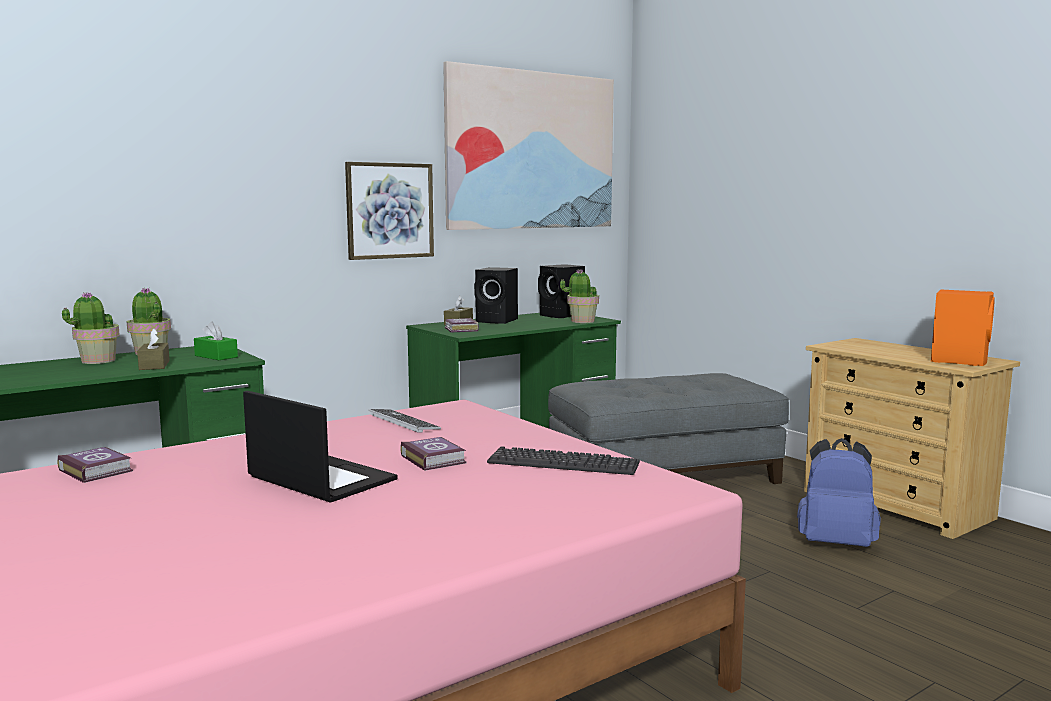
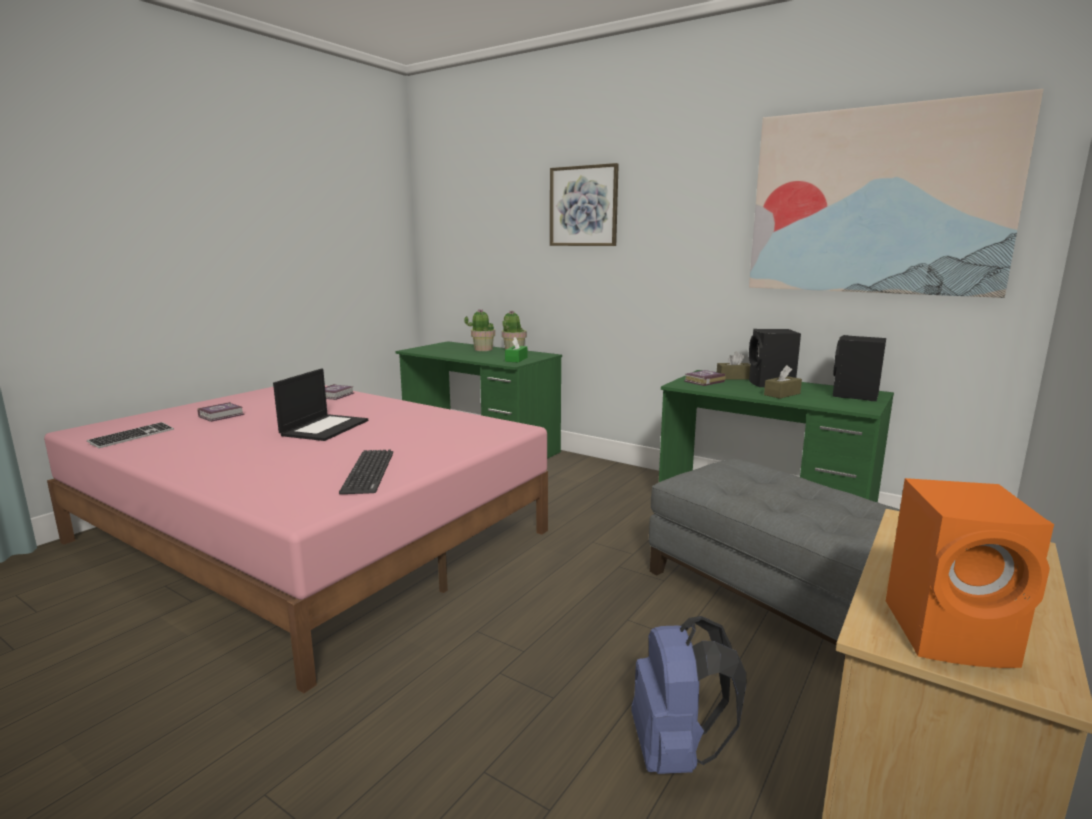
camera: 70 degrees right, 5 degrees up
brown tissue box [137,328,170,370] -> brown tissue box moved to [764,365,802,399]
picture [345,162,434,260] -> picture moved to [550,163,619,246]
keyboard [368,409,441,432] -> keyboard moved to [87,422,174,448]
book [400,437,466,471] -> book moved to [197,402,245,422]
potted plant [560,269,599,323] -> none

